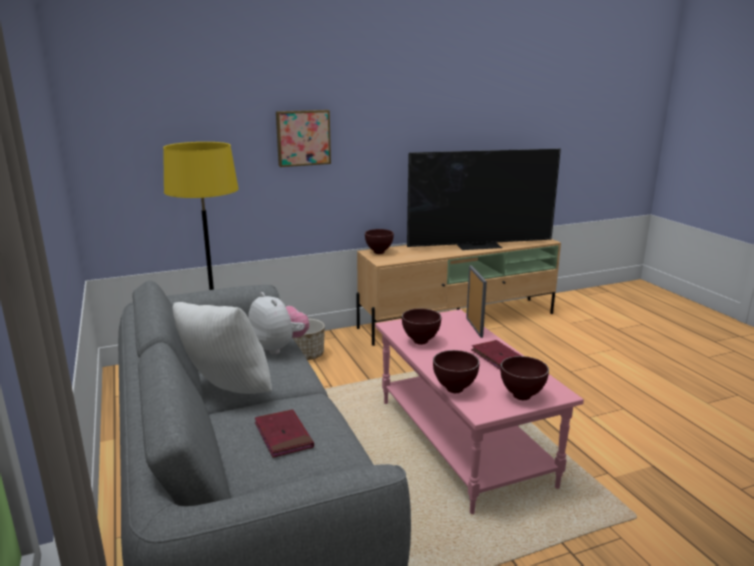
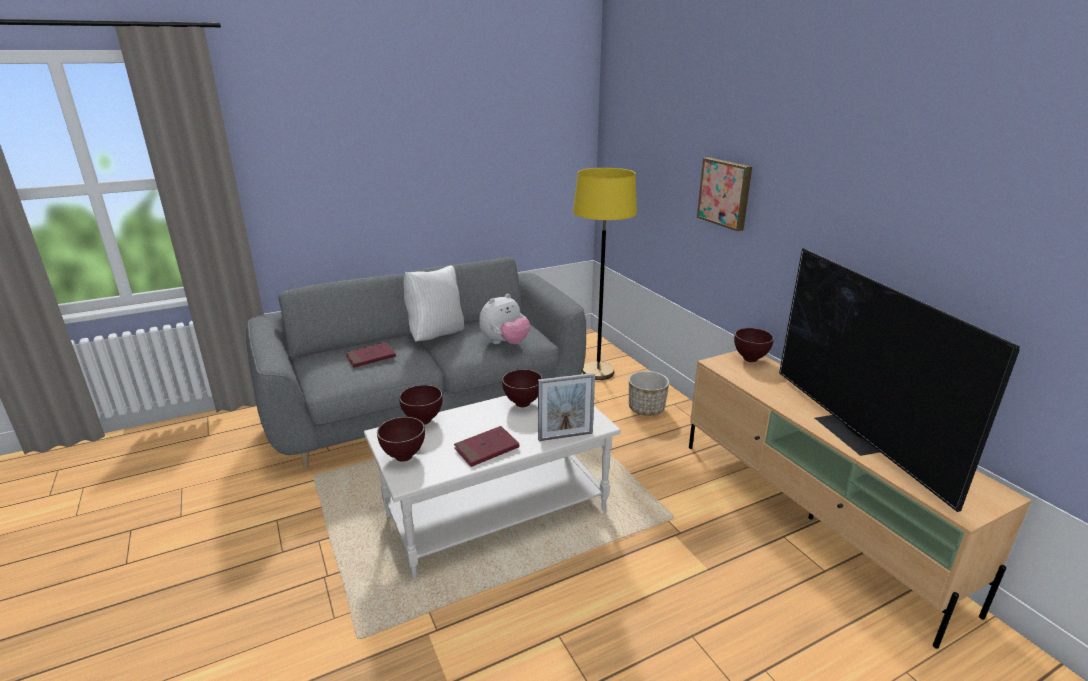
camera: 85 degrees right, 5 degrees up
pink coffee table [375,309,584,514] -> white coffee table [364,395,621,579]

